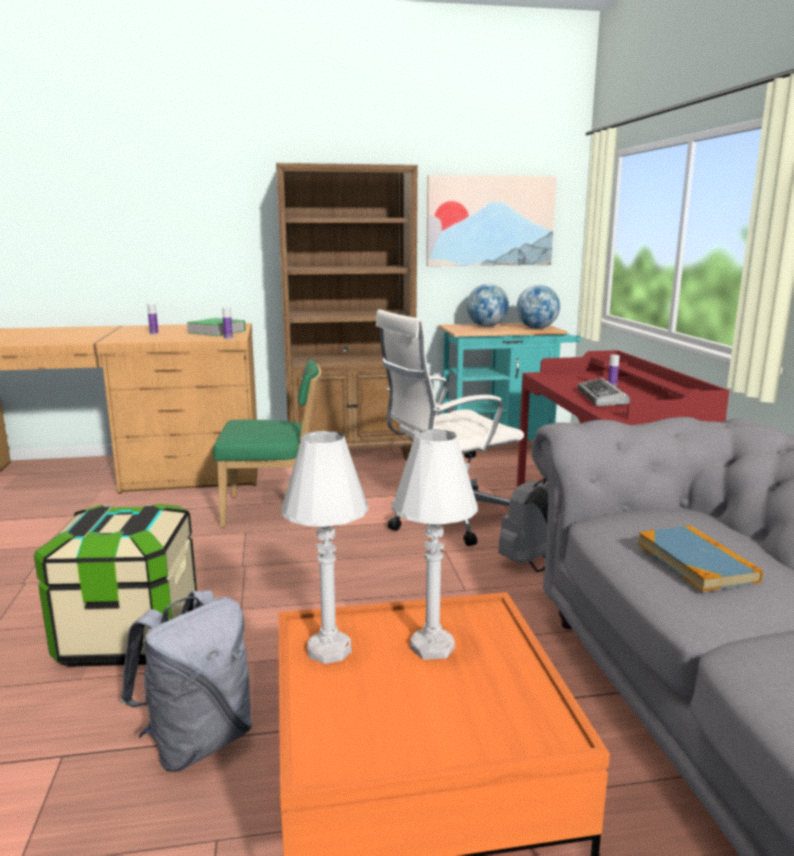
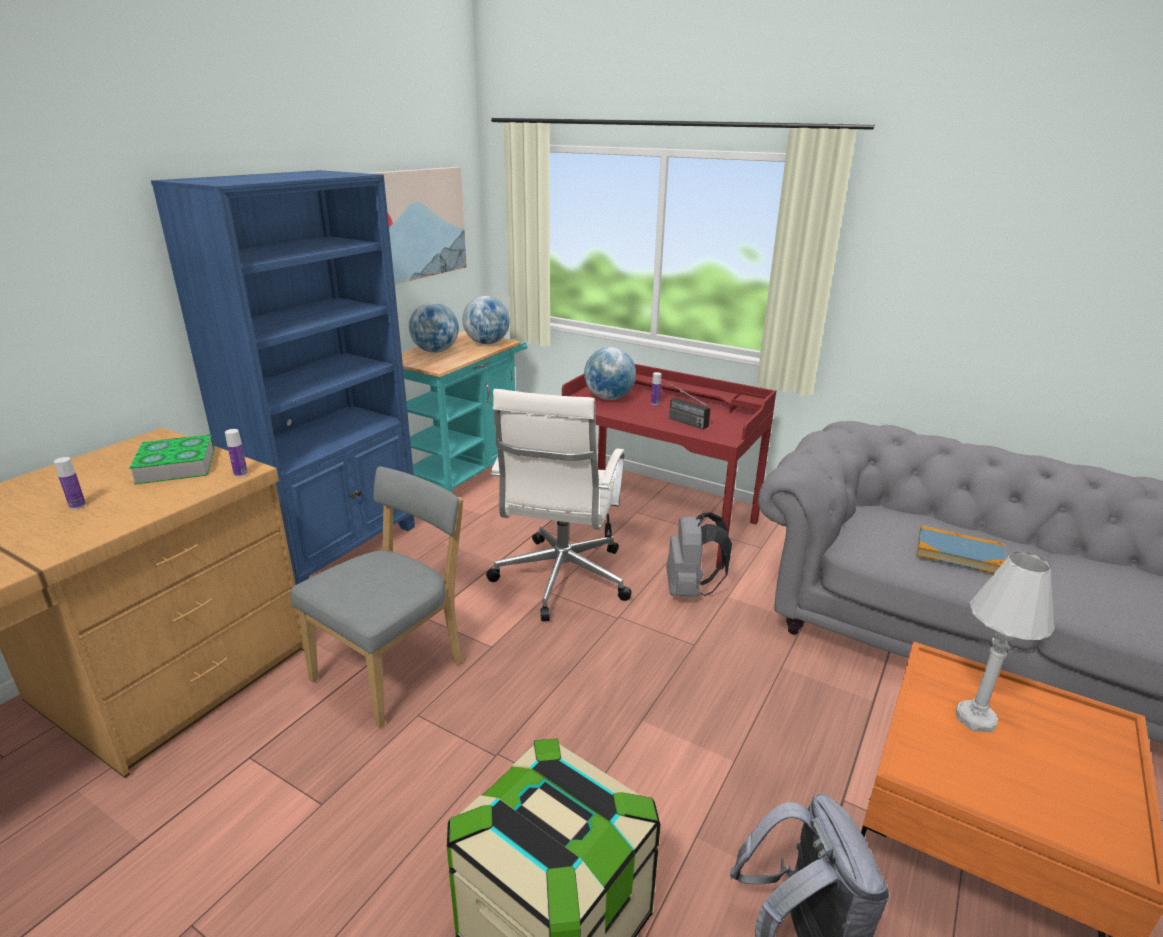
camera: 50 degrees left, 10 degrees up
green chair [213,359,321,528] -> grey chair [290,466,463,728]
brown bookcase [276,163,418,460] -> blue bookcase [151,170,415,585]
white table lamp [281,431,369,664] -> none
keyboard [578,378,630,406] -> radio [659,377,710,429]
none -> globe [584,347,636,400]

